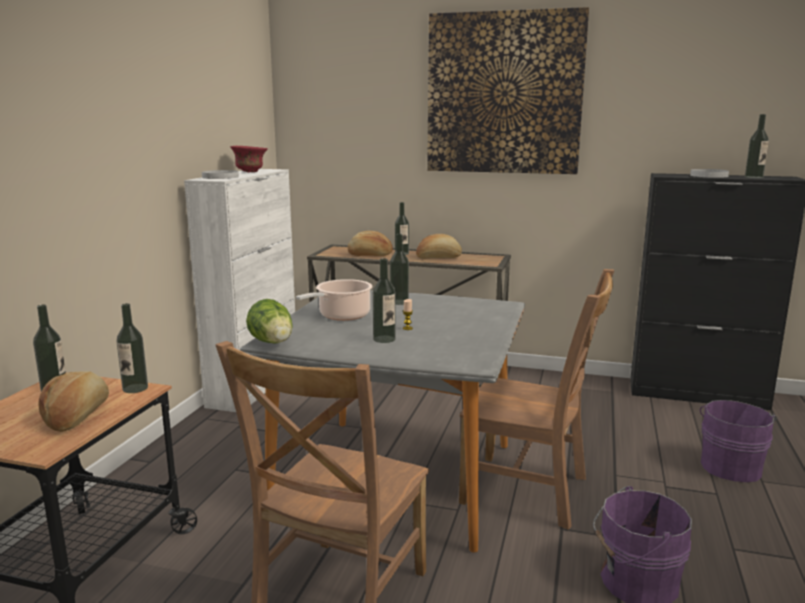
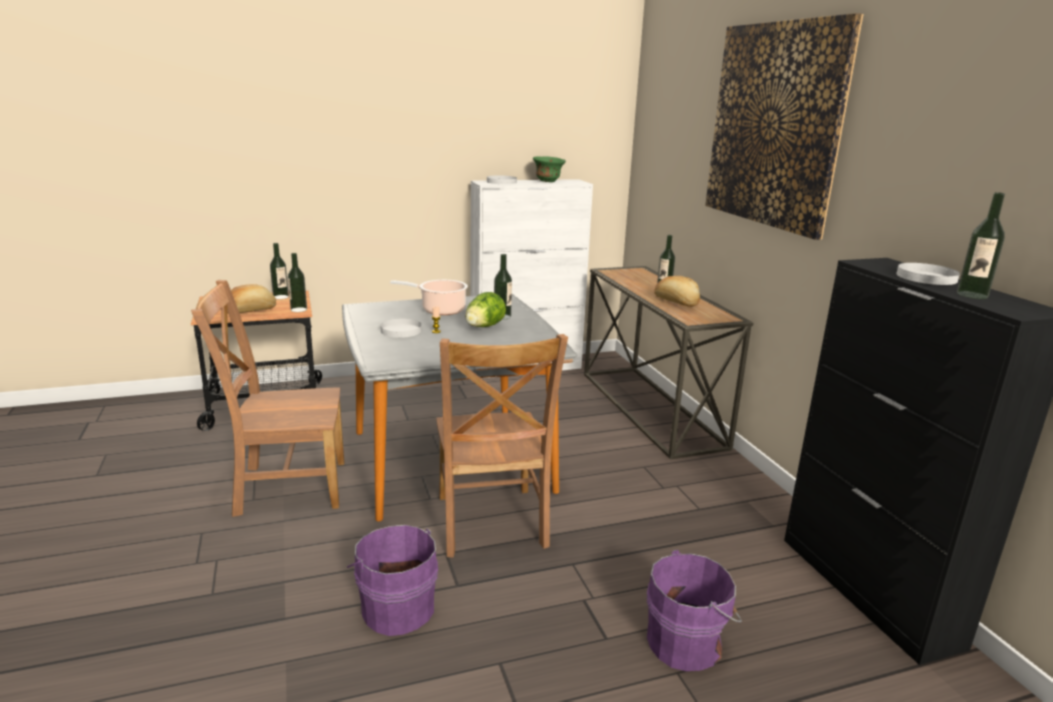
camera: 55 degrees right, 5 degrees up
red bowl [230,146,268,173] -> green bowl [533,156,566,182]
lettuce [246,299,293,343] -> lettuce moved to [465,292,506,327]
bread [348,231,393,256] -> none
bottle [373,258,396,343] -> white plate [381,319,421,338]

